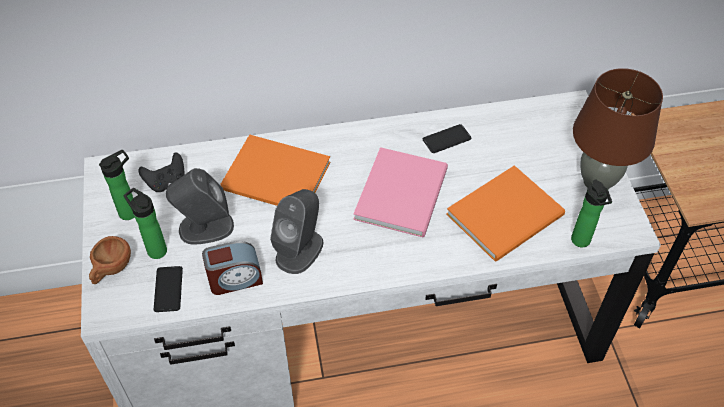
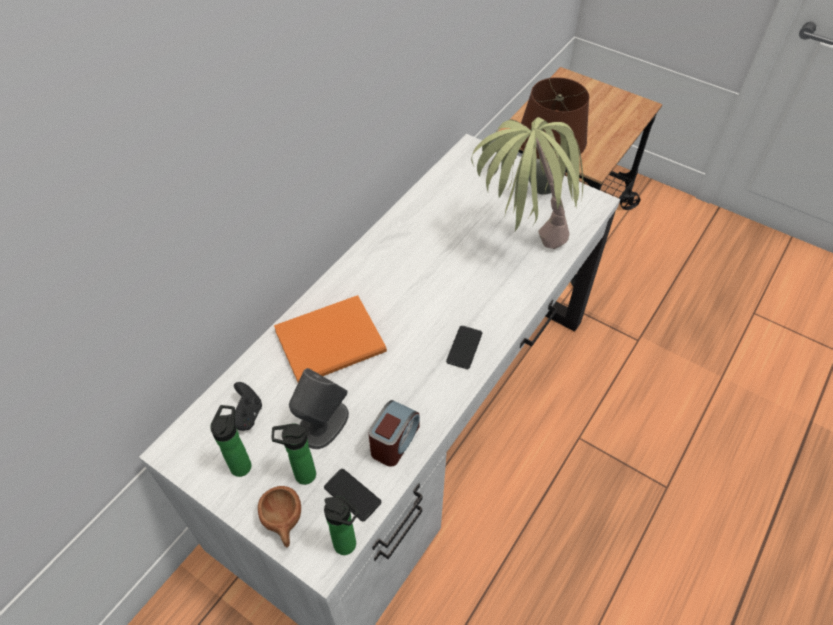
camera: 45 degrees left, 0 degrees up
grey speaker [270,189,324,274] -> none
pink book [353,147,448,237] -> none
phone [423,124,471,153] -> phone moved to [446,326,482,369]
orange book [447,165,565,261] -> potted plant [471,117,583,249]
bottle [571,179,612,247] -> bottle moved to [324,497,359,555]

